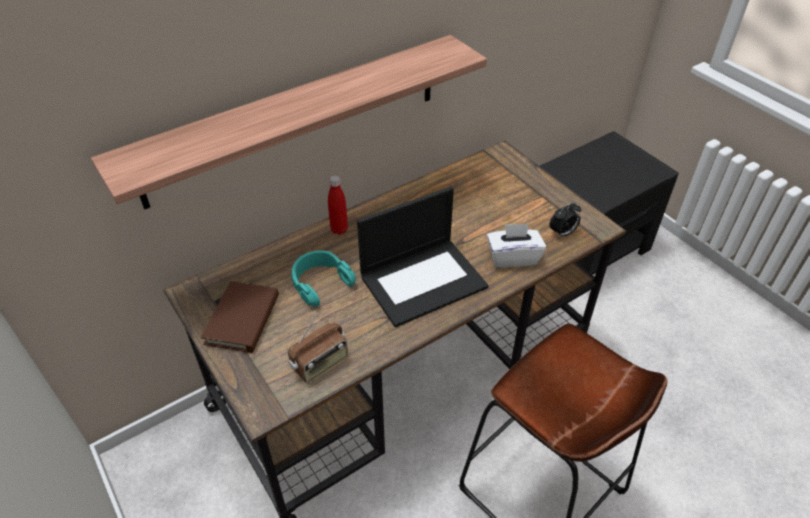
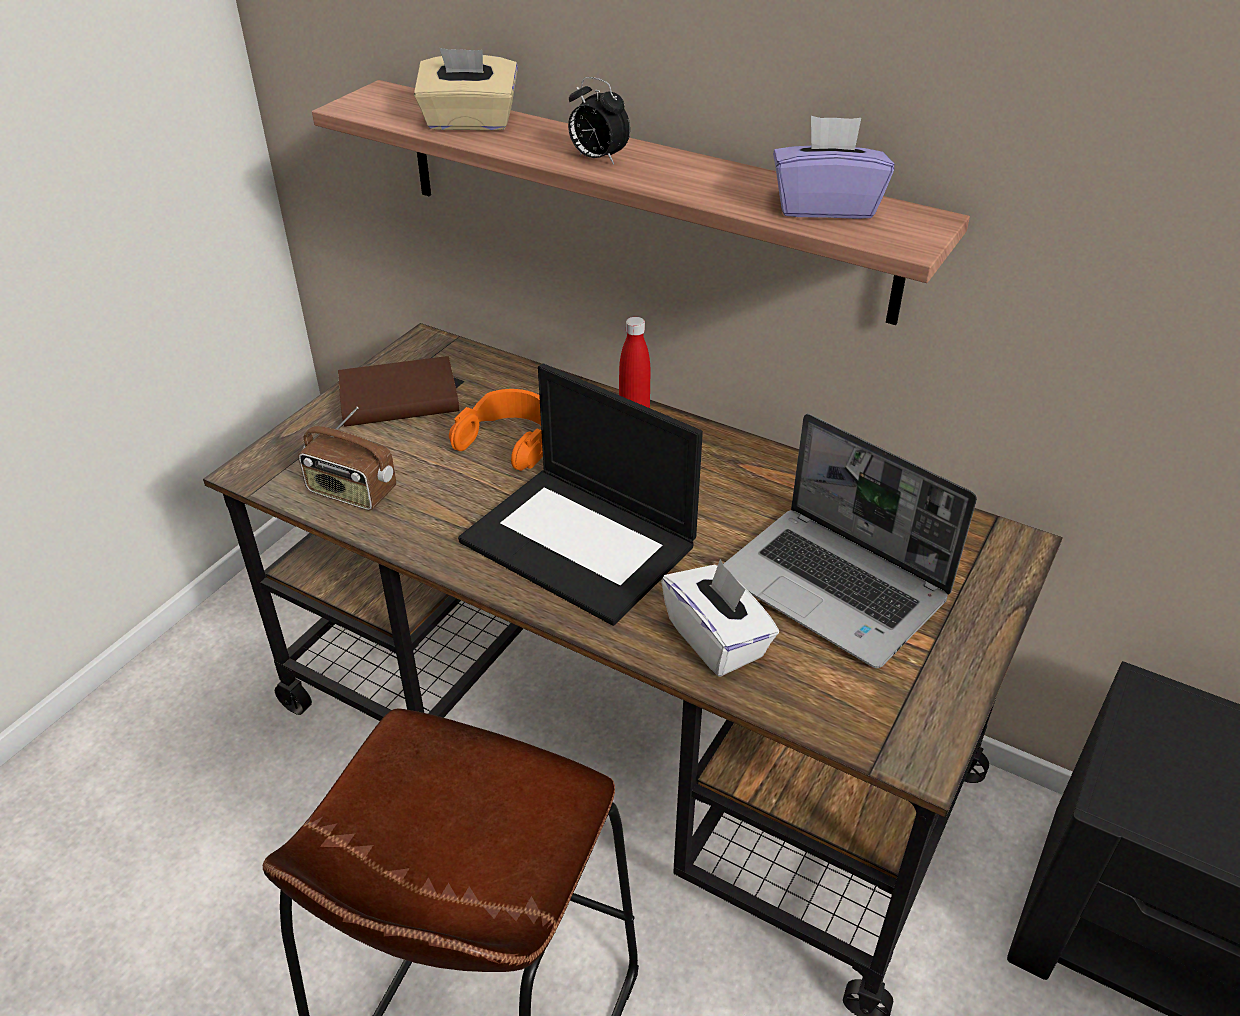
camera: 65 degrees right, 5 degrees down
turquoise headphones [291,250,356,307] -> orange headphones [449,389,543,471]
alarm clock [549,202,581,237] -> alarm clock moved to [568,77,630,164]
none -> beige tissue box [414,48,518,131]
none -> laptop [723,414,977,668]
none -> purple tissue box [773,116,894,219]

